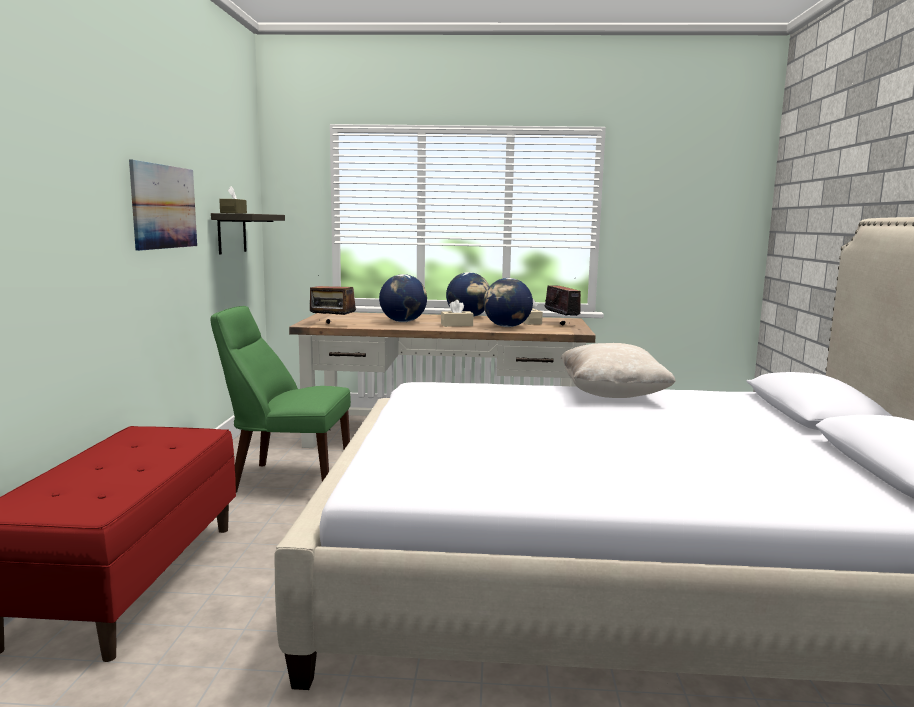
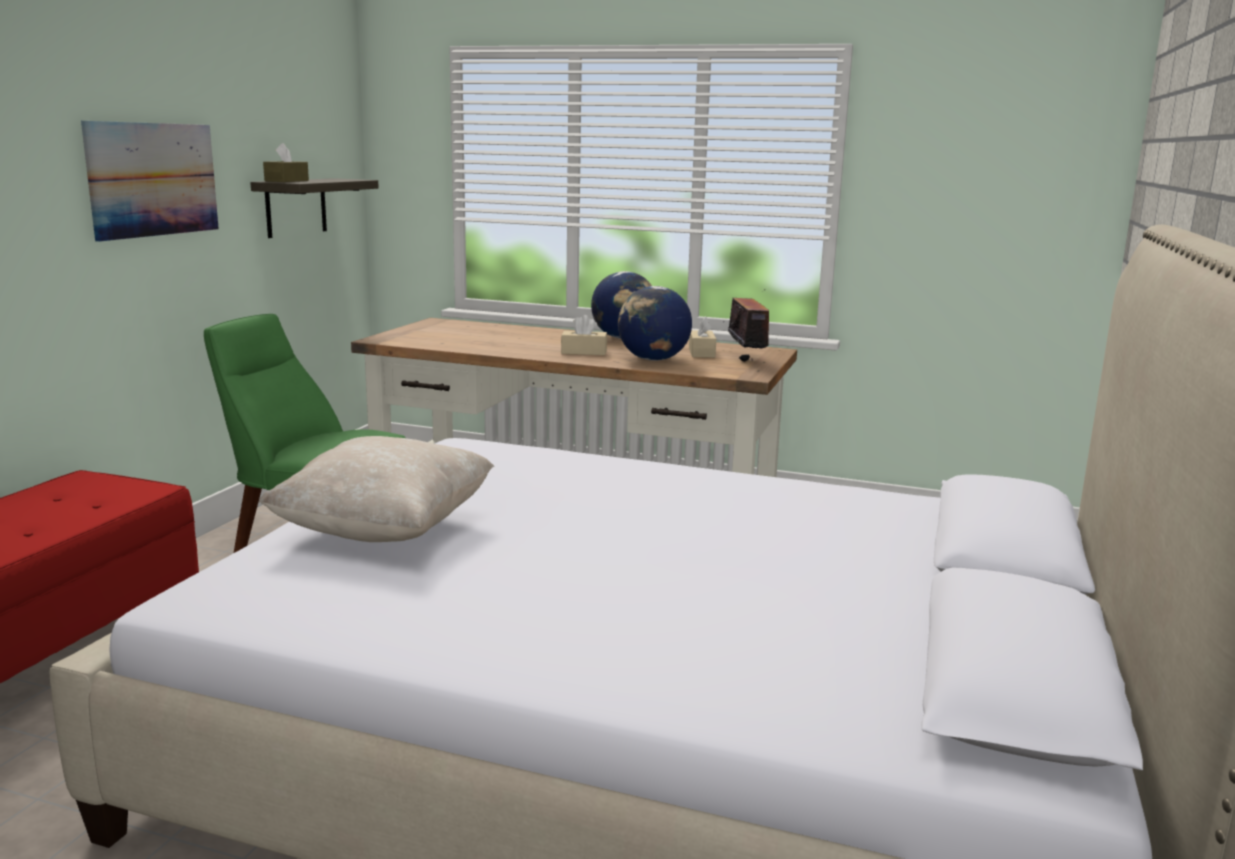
camera: 15 degrees right, 5 degrees up
radio [310,275,356,324] -> none
globe [379,274,427,322] -> none
beige pillow [561,343,676,398] -> beige pillow moved to [258,436,494,542]

